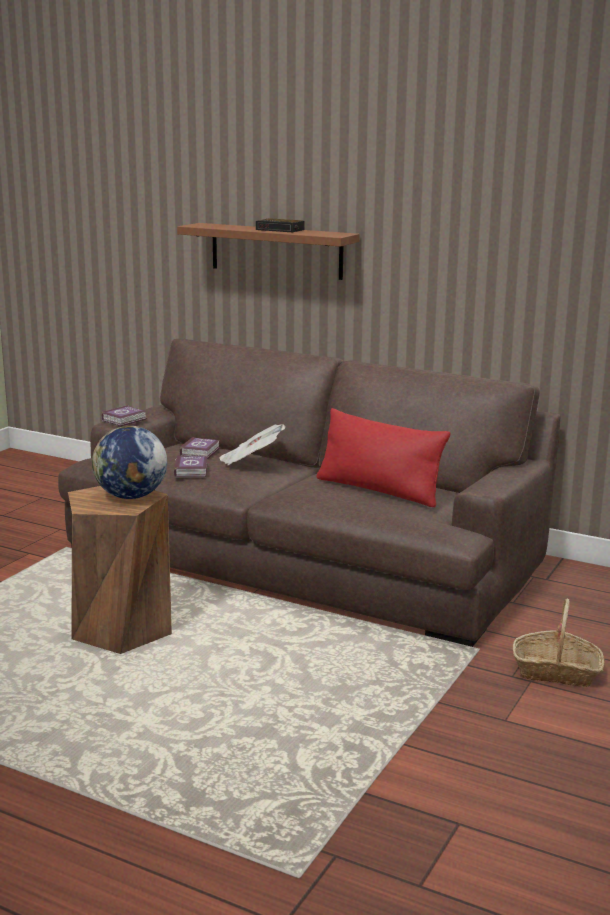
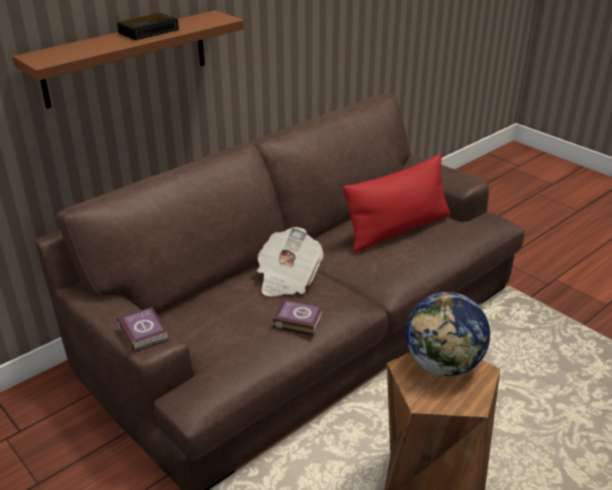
camera: 70 degrees left, 15 degrees up
book [179,437,220,459] -> none
basket [513,599,605,687] -> none

